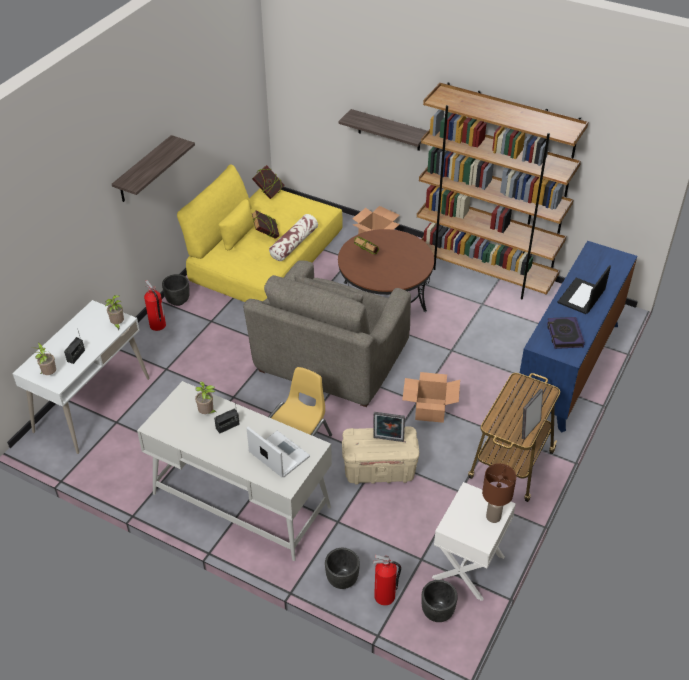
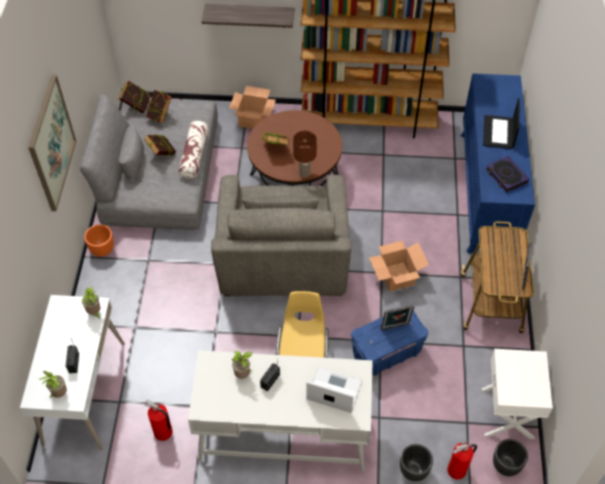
camera: 25 degrees left, 10 degrees up
shelf [112,135,195,202] -> picture [28,75,76,211]
fire extinguisher [144,280,166,331] -> fire extinguisher moved to [145,399,173,441]
black planter [162,274,190,306] -> orange planter [84,224,114,257]
yellow sofa [177,164,343,302] -> grey sofa [80,95,218,230]
beige storage box [342,426,419,485] -> blue storage box [351,310,428,375]
brown table lamp [482,463,516,523] -> brown table lamp moved to [293,131,317,178]
none -> book [146,90,172,123]

